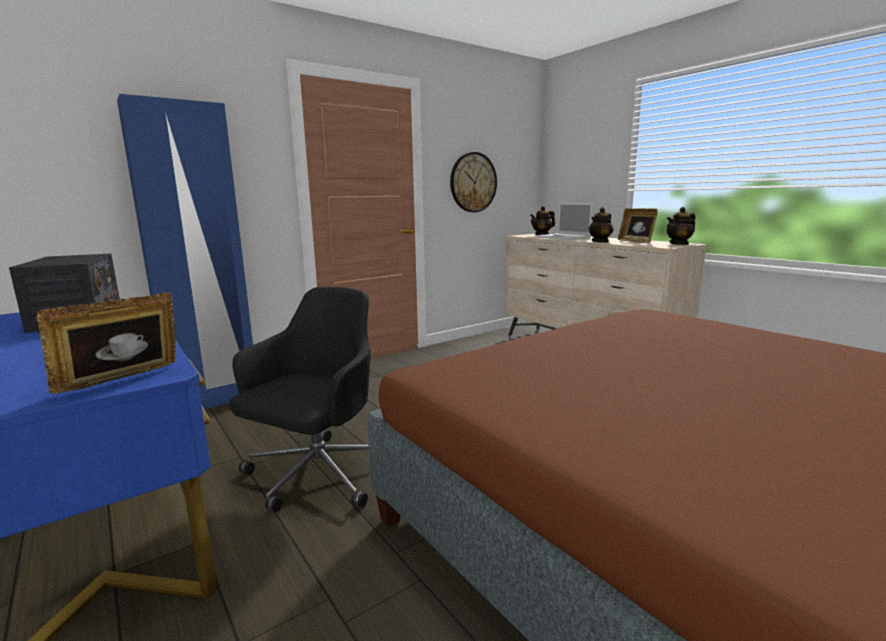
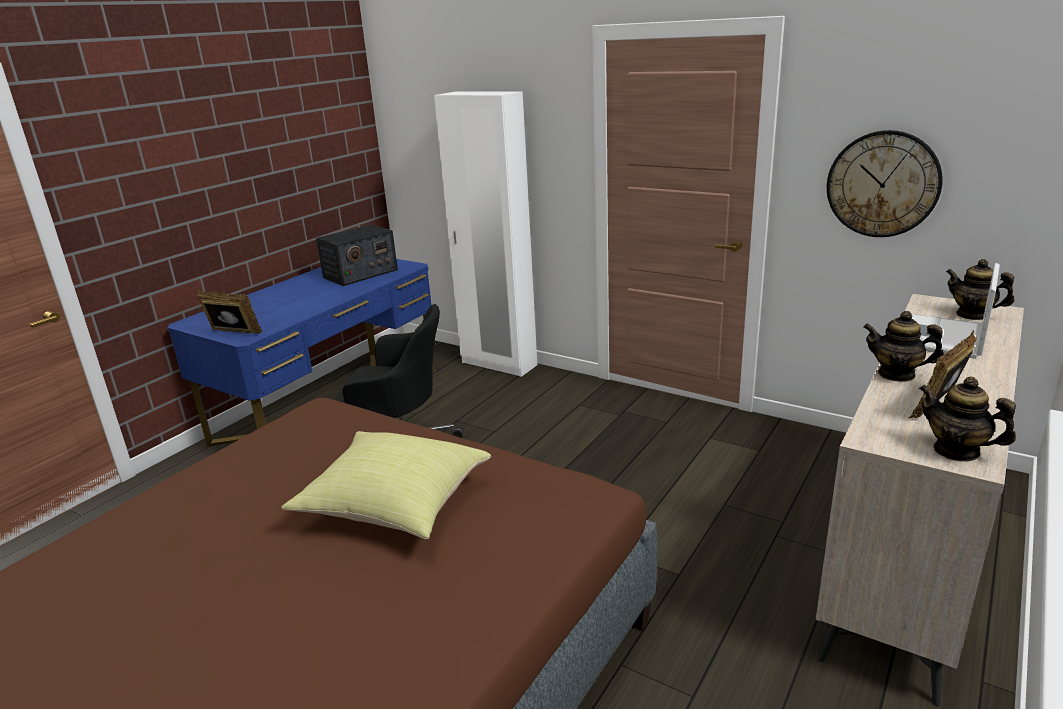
camera: 70 degrees right, 10 degrees up
blue wardrobe [117,94,253,410] -> white wardrobe [434,91,537,377]
none -> yellow pillow [281,431,491,539]

